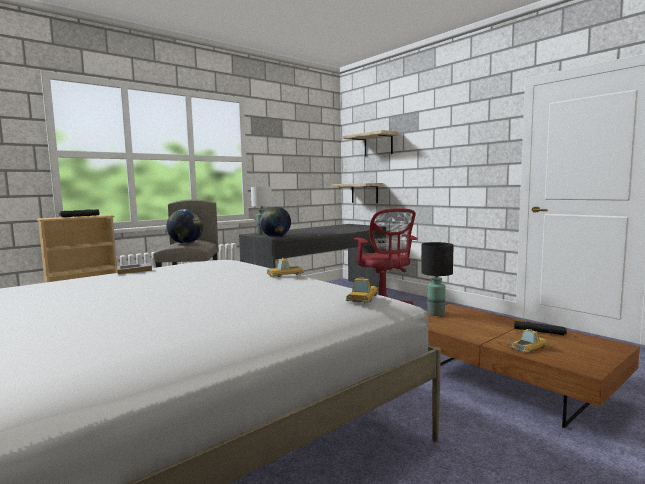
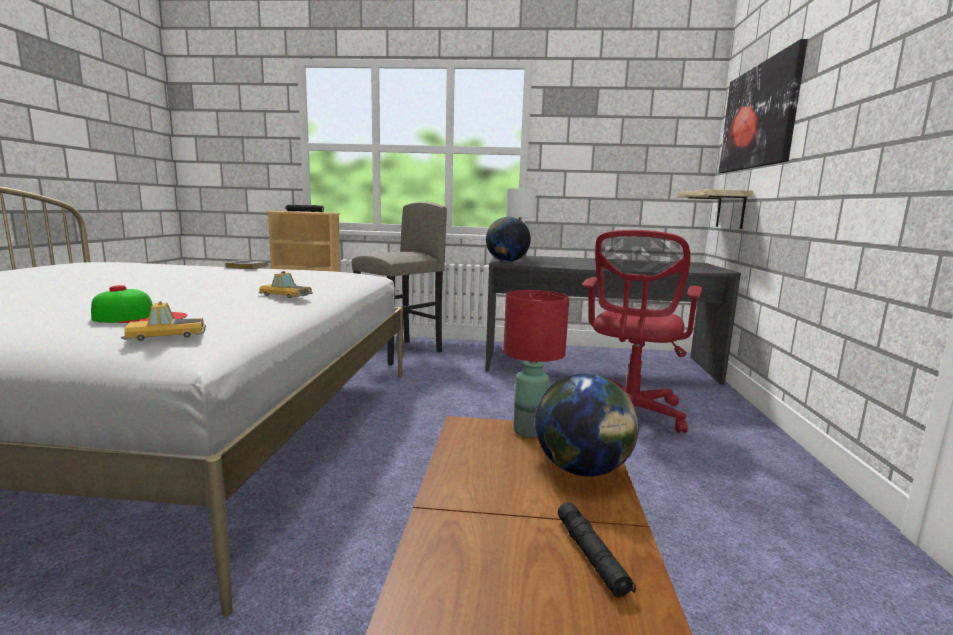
camera: 45 degrees right, 5 degrees up
globe [166,209,203,244] -> globe moved to [535,374,639,476]
shelf [343,130,399,157] -> picture [718,39,808,173]
black table lamp [421,242,454,316] -> red table lamp [503,290,569,438]
toy car [510,329,548,353] -> none
none -> cap [91,285,187,323]

